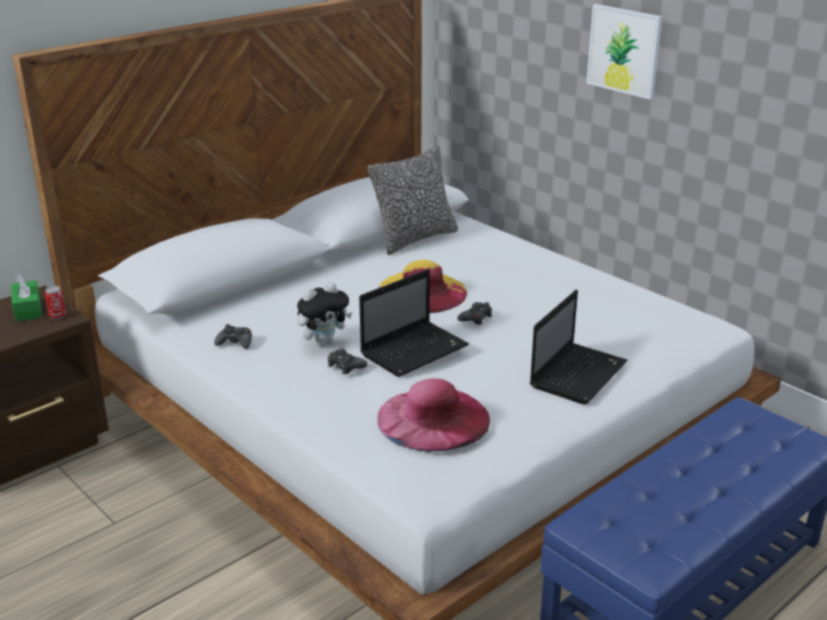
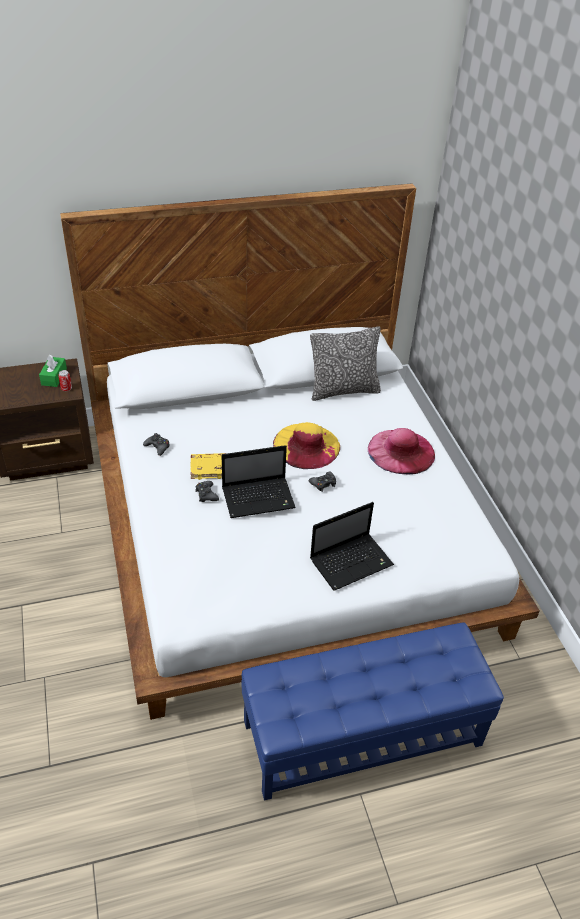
camera: 25 degrees right, 15 degrees up
plush toy [297,282,352,347] -> yellow book [191,453,227,480]
pink hat [377,379,490,452] -> pink hat moved to [368,428,435,475]
picture [586,4,662,100] -> none

